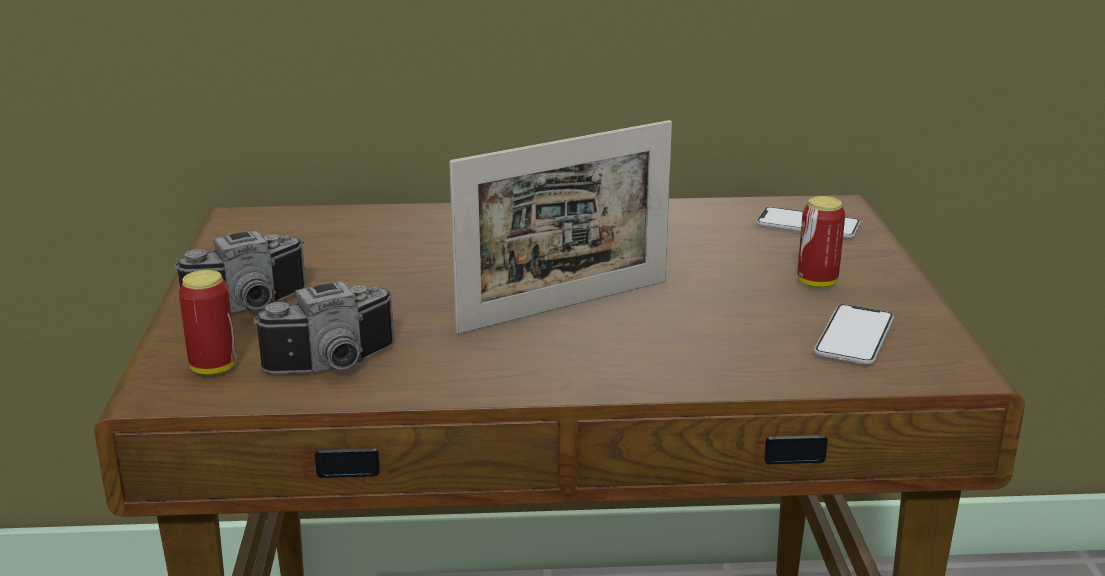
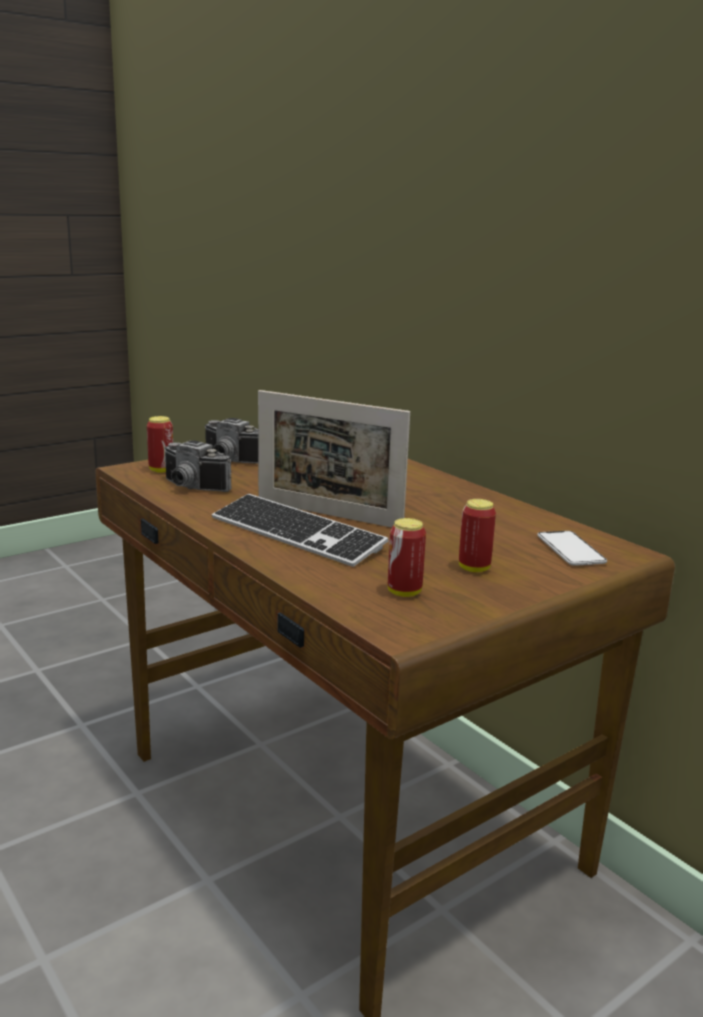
camera: 55 degrees right, 5 degrees down
phone [814,304,894,365] -> can [388,518,426,597]
none -> keyboard [212,494,388,567]

